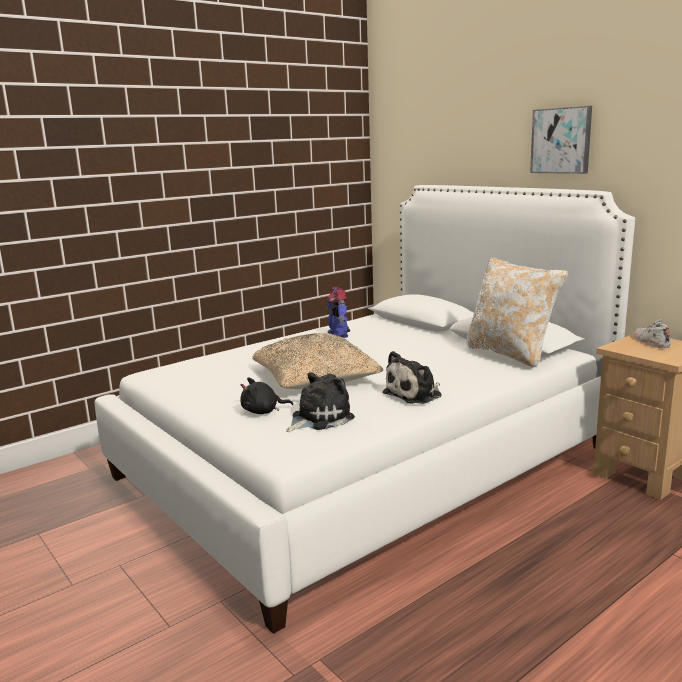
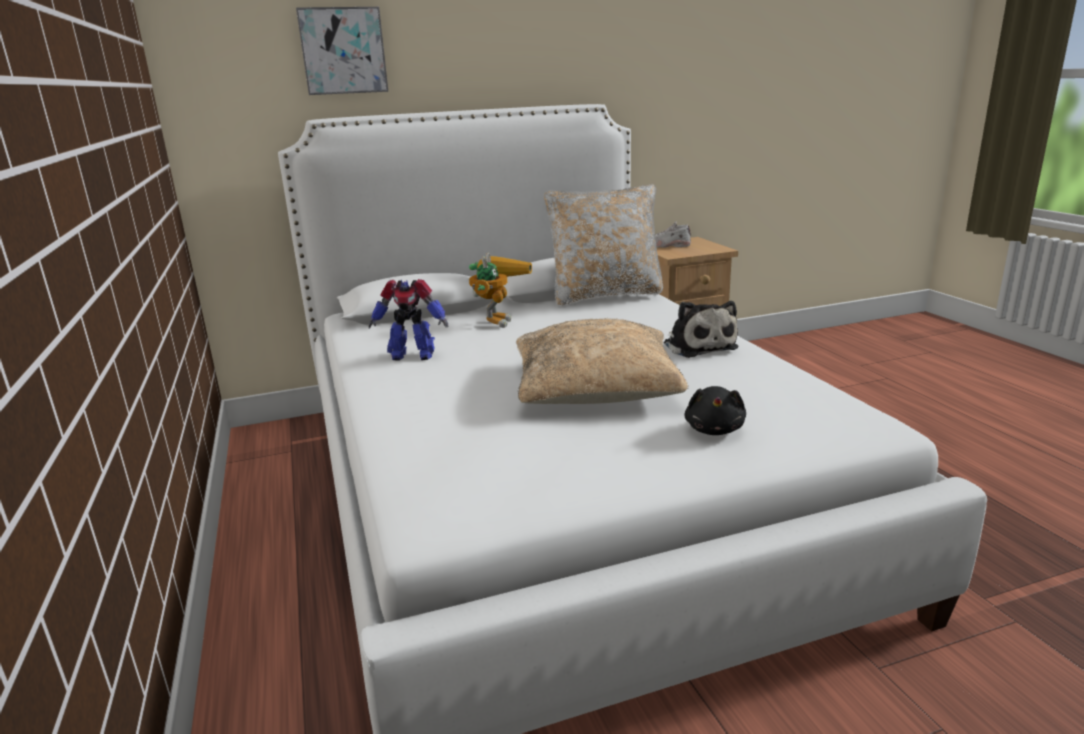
camera: 70 degrees left, 5 degrees up
plush toy [286,372,355,432] -> none
picture [530,106,592,174] -> picture moved to [296,7,388,95]
none -> toy robot [469,252,532,328]

